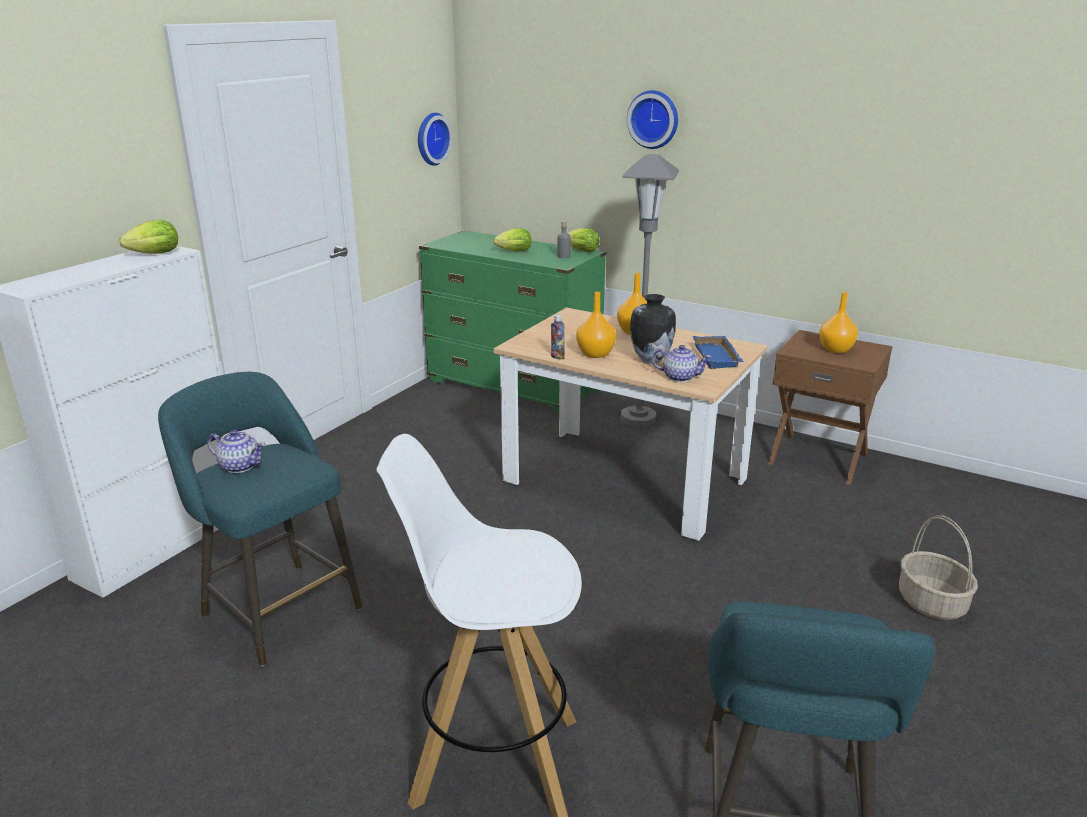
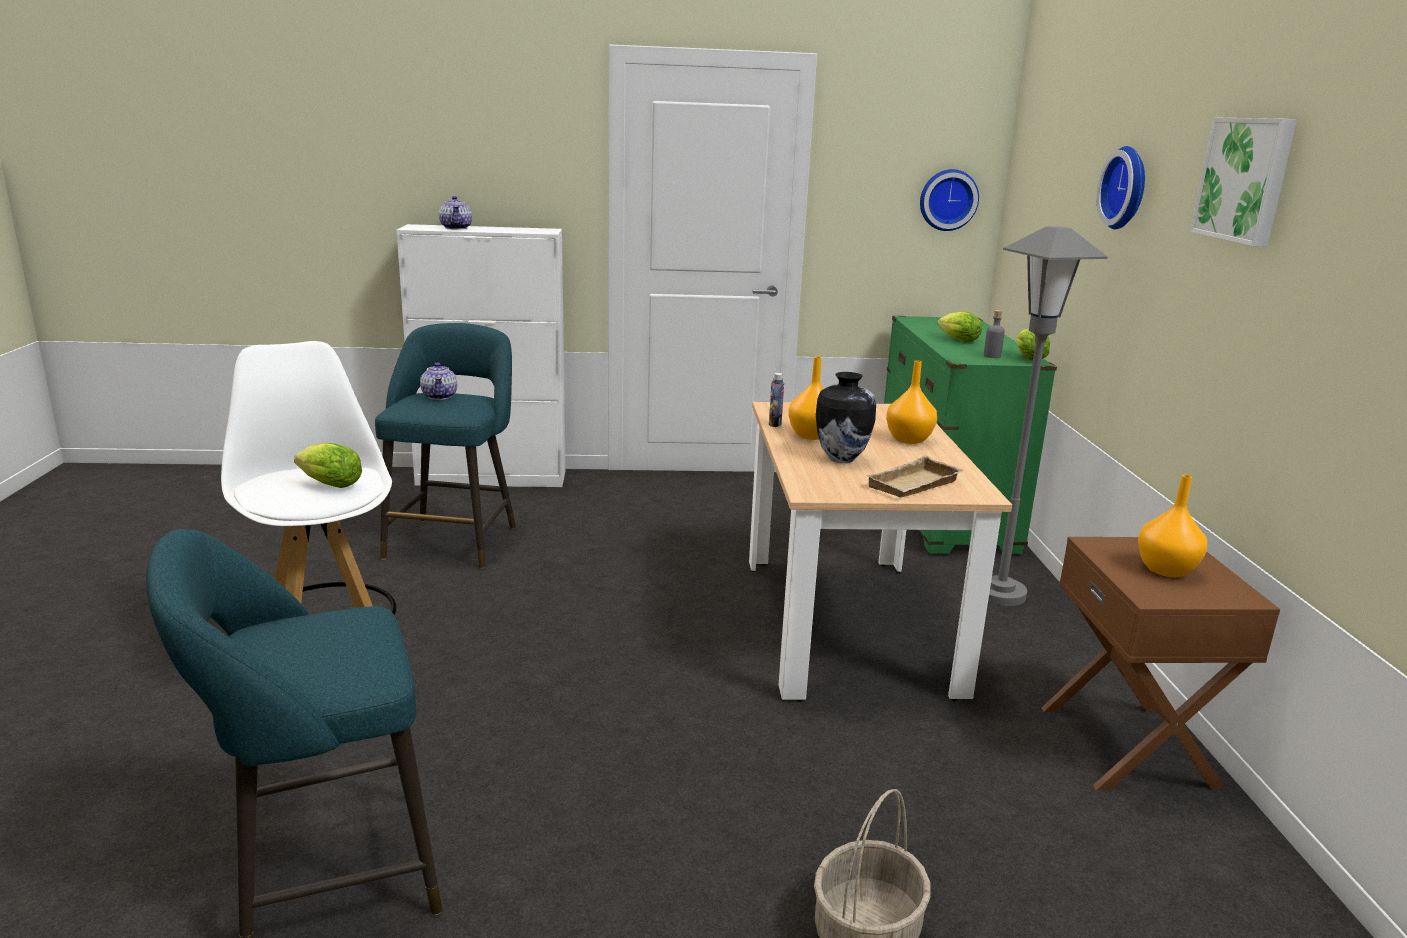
camera: 55 degrees right, 5 degrees down
lettuce [119,220,178,254] -> lettuce moved to [294,443,362,488]
teapot [652,345,711,382] -> teapot moved to [439,196,472,230]
blue tray [693,336,744,369] -> beige tray [865,455,963,498]
none -> picture [1190,117,1297,247]

